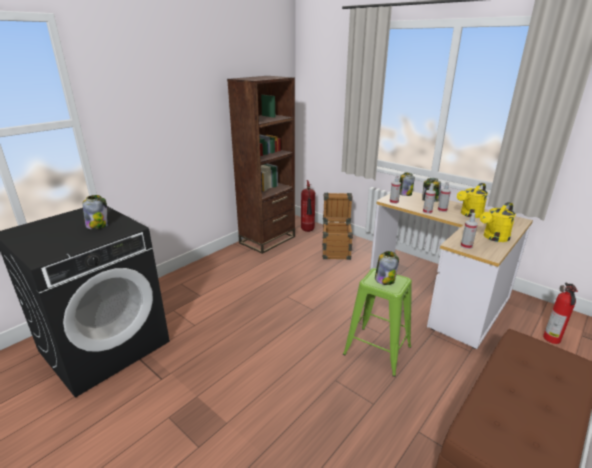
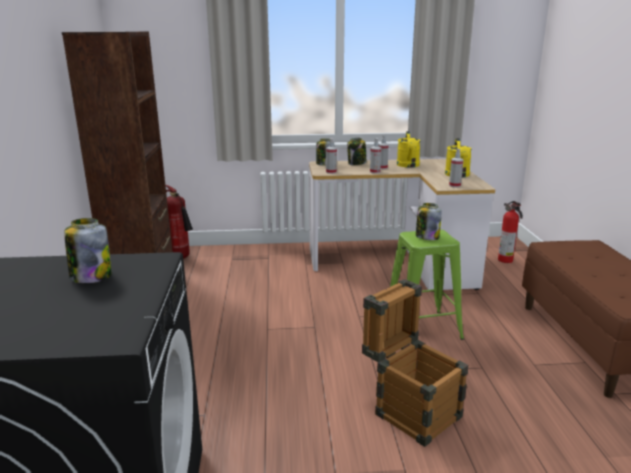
camera: 45 degrees left, 5 degrees down
crate [322,193,353,260] -> crate moved to [362,279,469,447]

